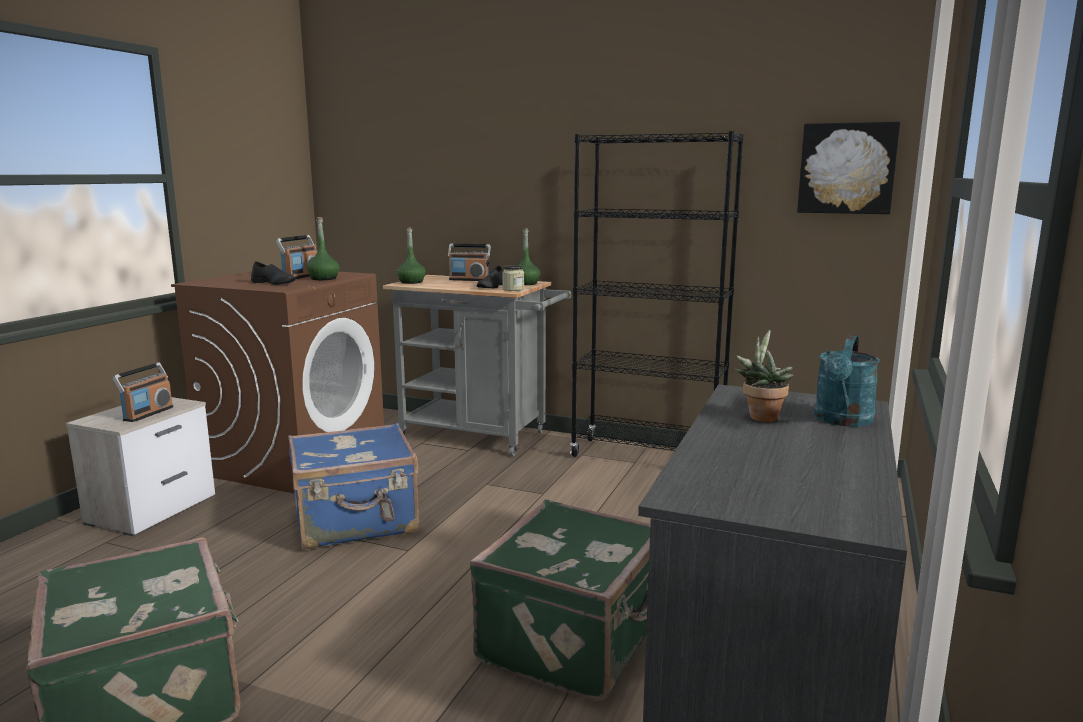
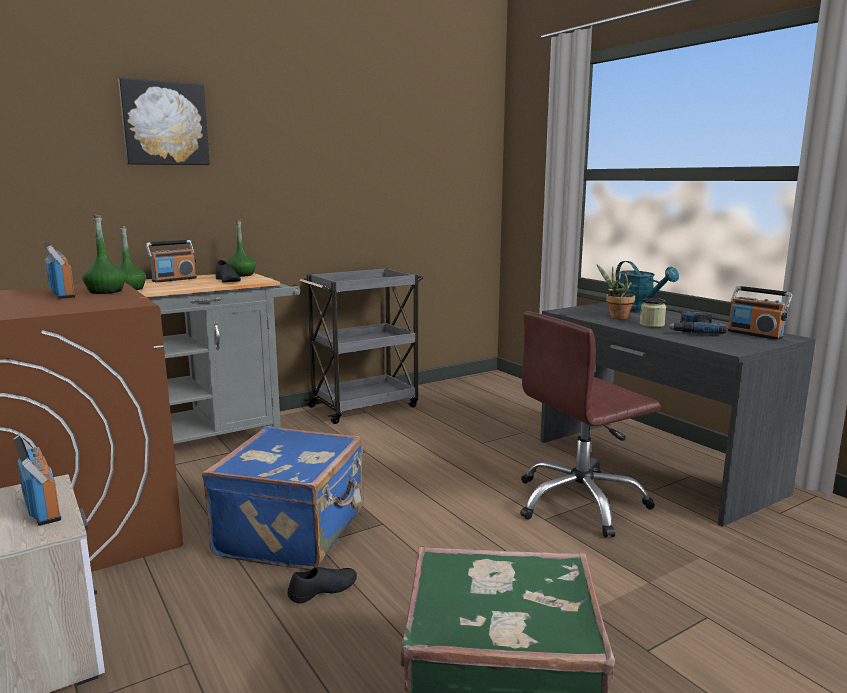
camera: 55 degrees left, 0 degrees up
black shoe [251,261,295,285] -> black shoe moved to [288,567,357,604]
green suitcase [470,500,650,702] -> brown office chair [520,311,661,538]
jar [502,265,524,291] -> jar moved to [640,298,666,327]
black bookcase [570,131,744,457] -> grey cart [300,268,424,424]
picture [797,122,900,214] -> picture moved to [118,78,210,165]
none -> power drill [668,311,728,334]
none -> radio [728,286,792,340]

